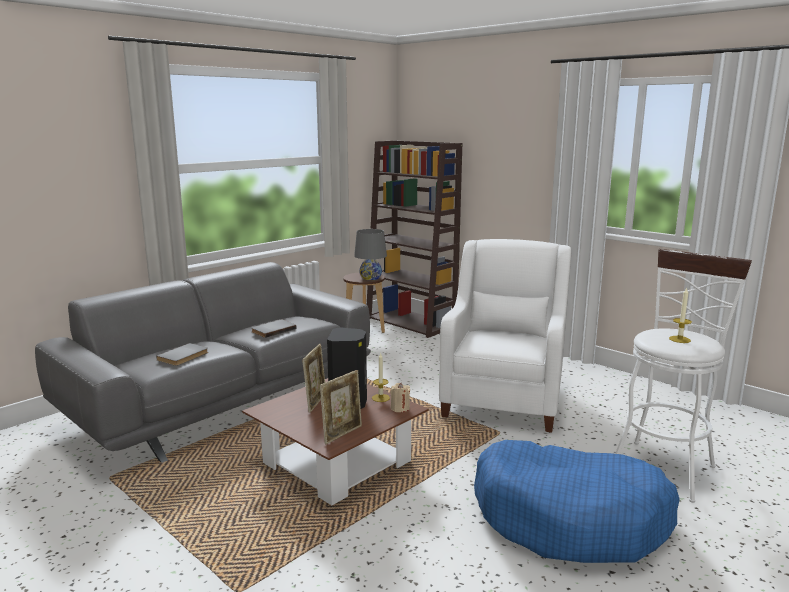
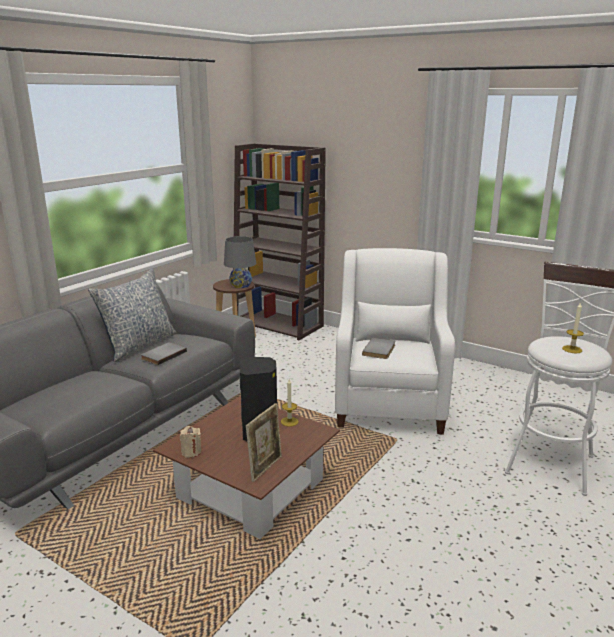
camera: 10 degrees left, 5 degrees up
grey book [156,343,208,366] -> grey book moved to [362,337,395,359]
picture frame [302,344,325,413] -> none
beige candle [390,383,410,412] -> beige candle moved to [180,426,201,458]
blue dog bed [474,440,680,563] -> none
none -> pillow [88,269,176,362]

